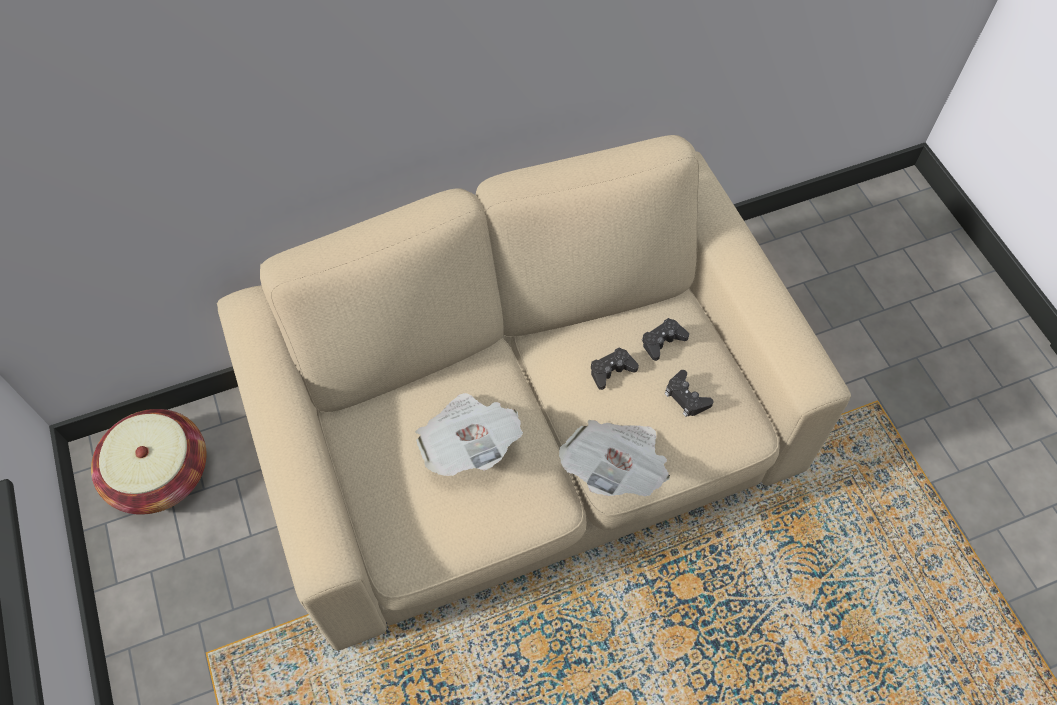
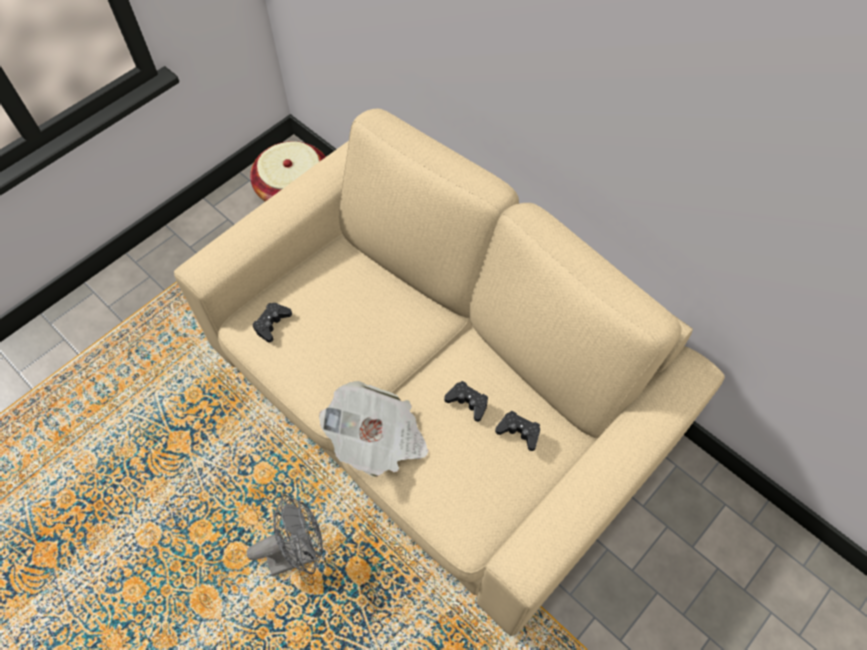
camera: 65 degrees right, 0 degrees up
newspaper [415,393,523,476] -> none
black game controller [665,370,713,417] -> black game controller moved to [252,303,292,343]
none -> grey fan [247,495,323,576]

